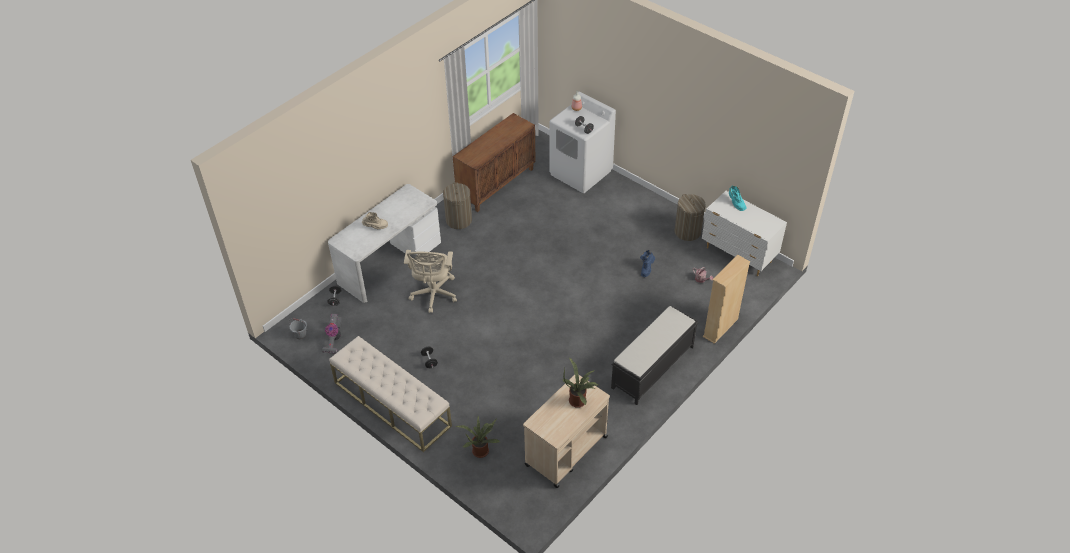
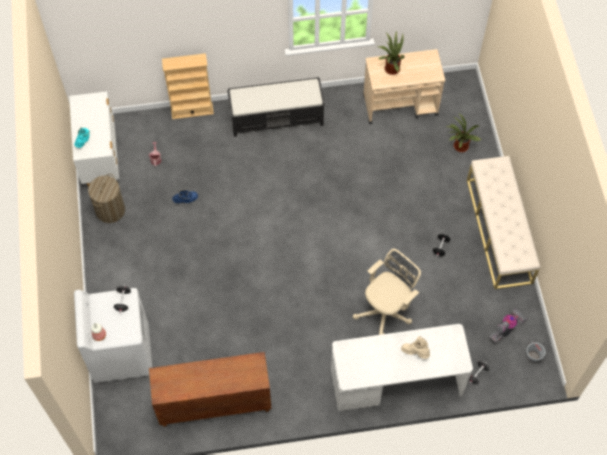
camera: 140 degrees left, 15 degrees up
laundry basket [443,182,472,229] -> none

